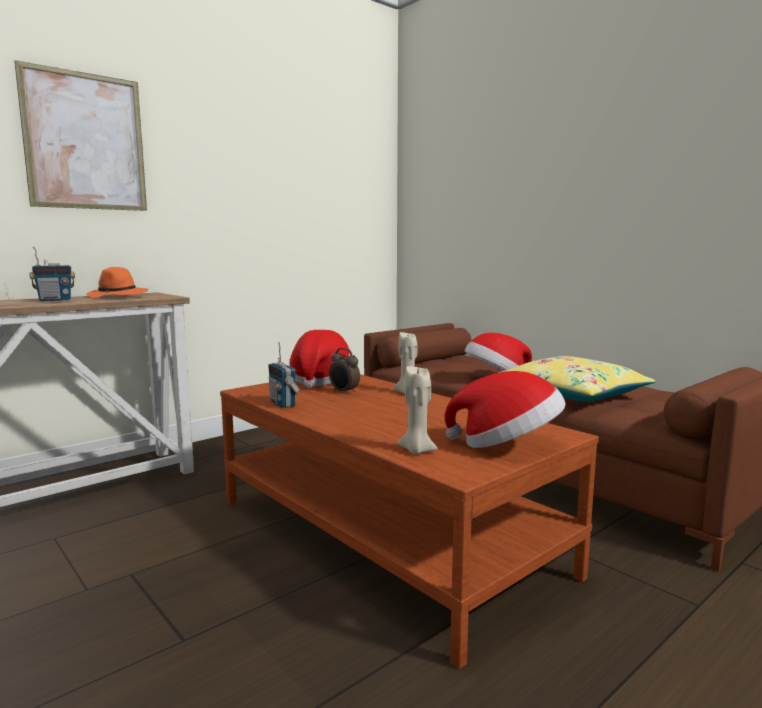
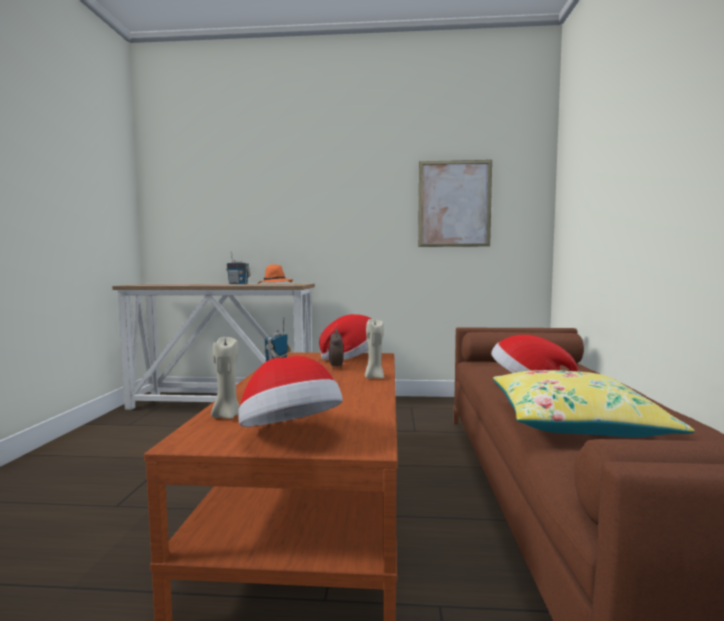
camera: 45 degrees right, 5 degrees down
picture [14,60,147,211] -> picture moved to [418,160,492,247]

